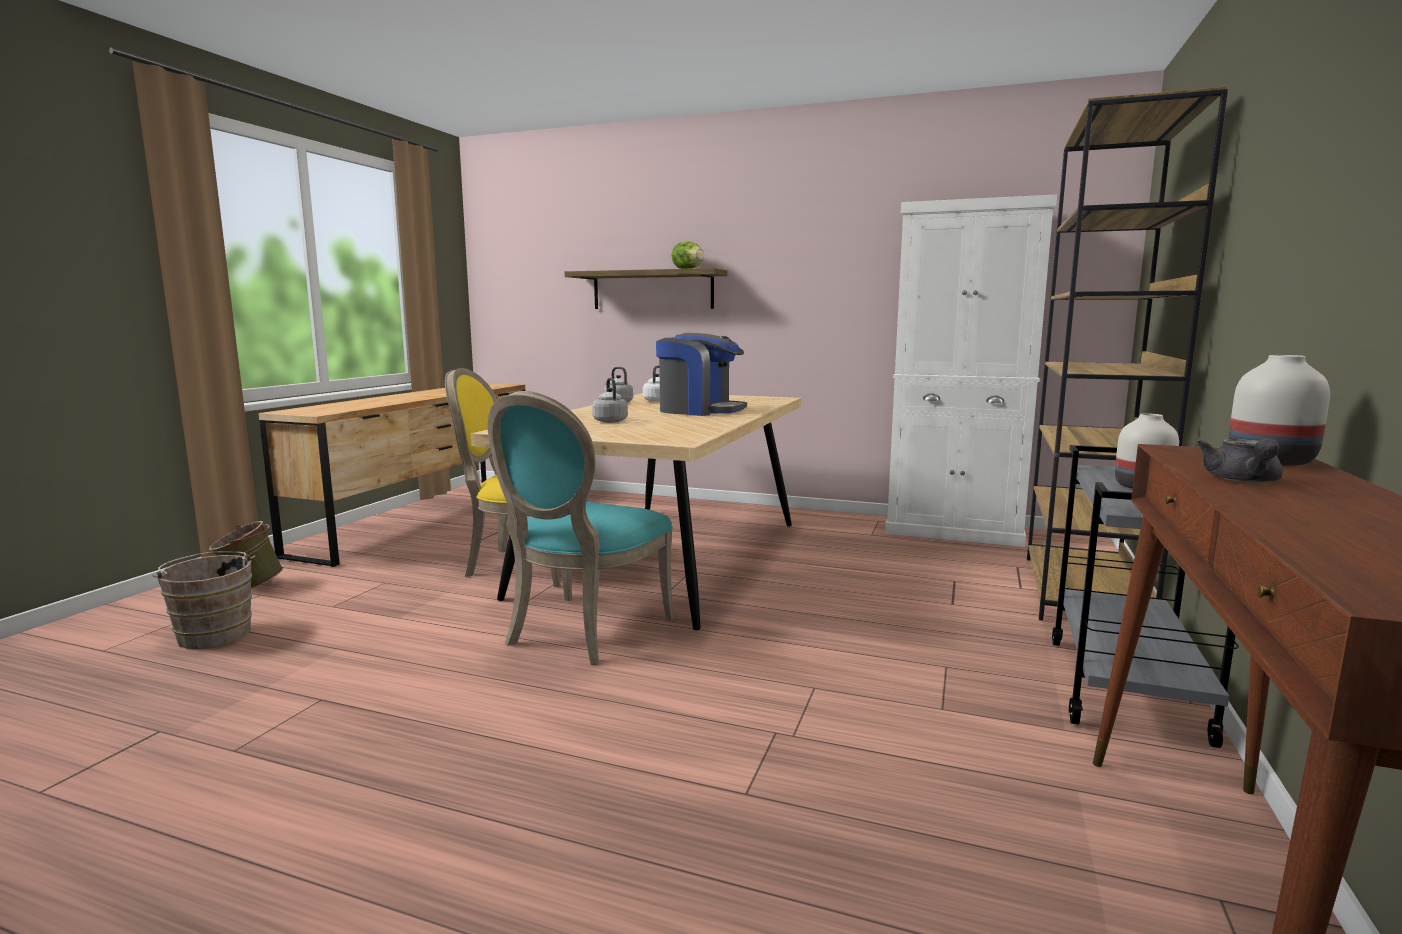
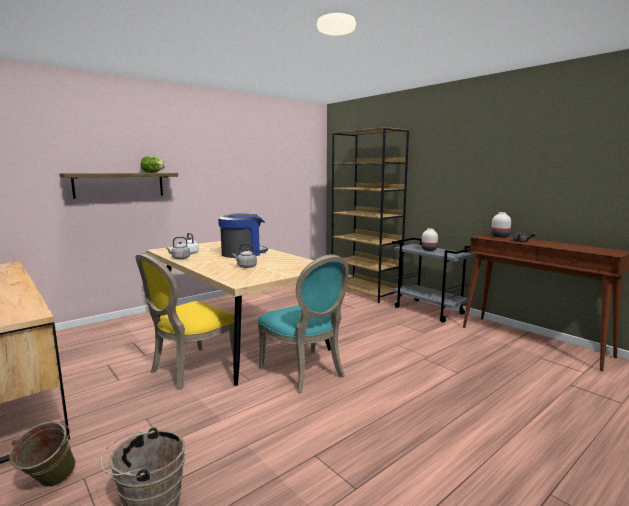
camera: 60 degrees left, 0 degrees up
white cabinet [885,195,1057,547] -> none

